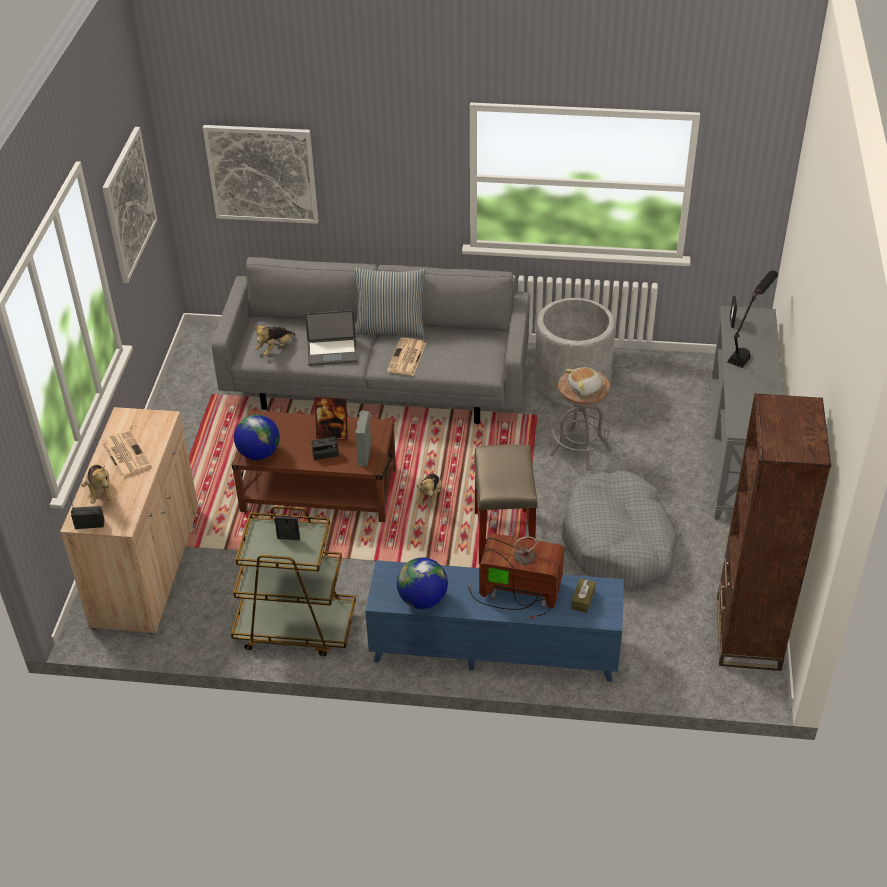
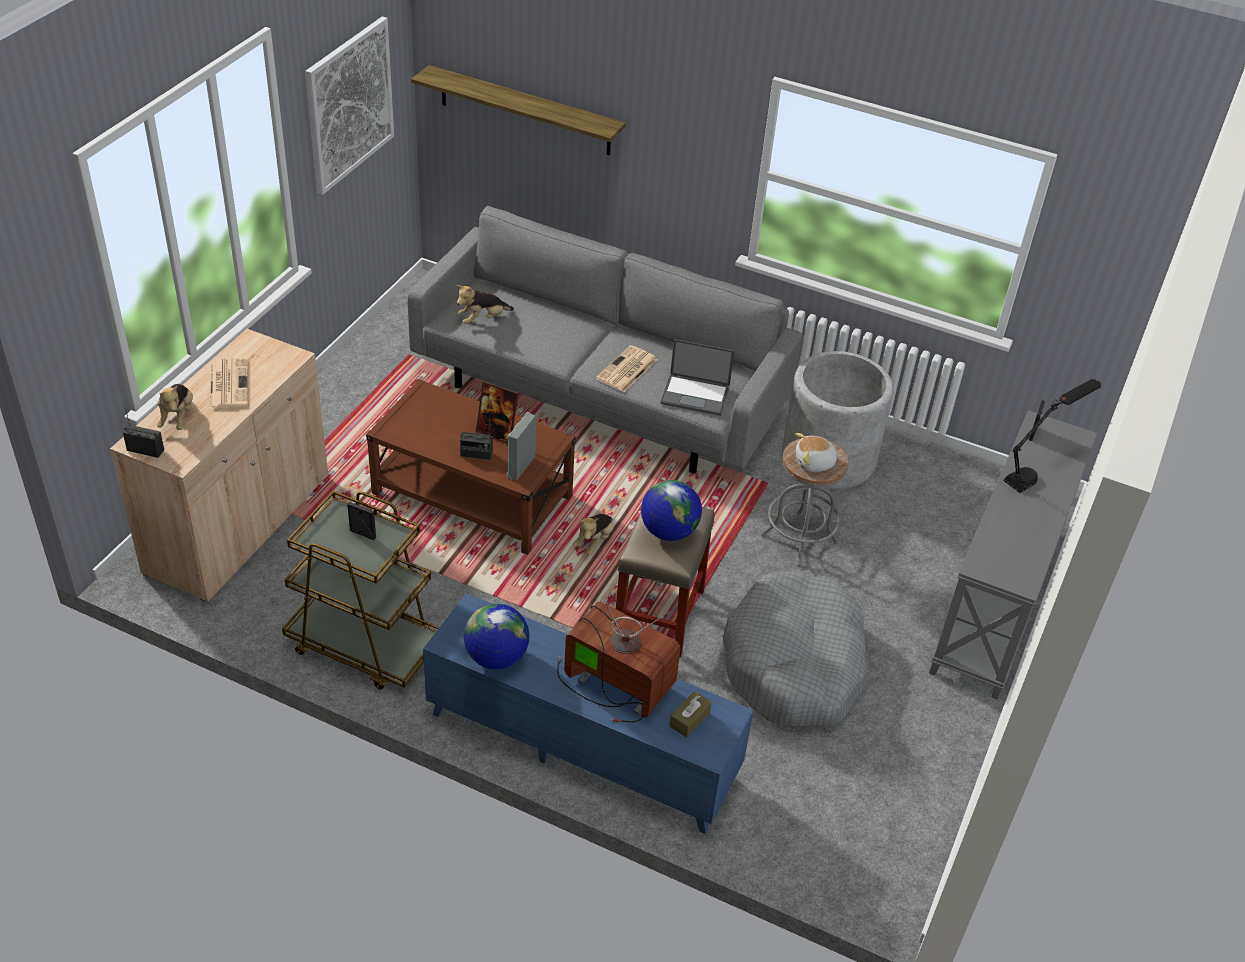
camera: 15 degrees right, 0 degrees up
picture [203,125,319,224] -> shelf [411,65,626,156]
globe [234,414,280,460] -> globe moved to [641,480,702,541]
laptop [305,310,358,366] -> laptop moved to [660,339,735,416]
pillow [354,268,426,338] -> none
brown bookcase [717,394,831,671] -> none

